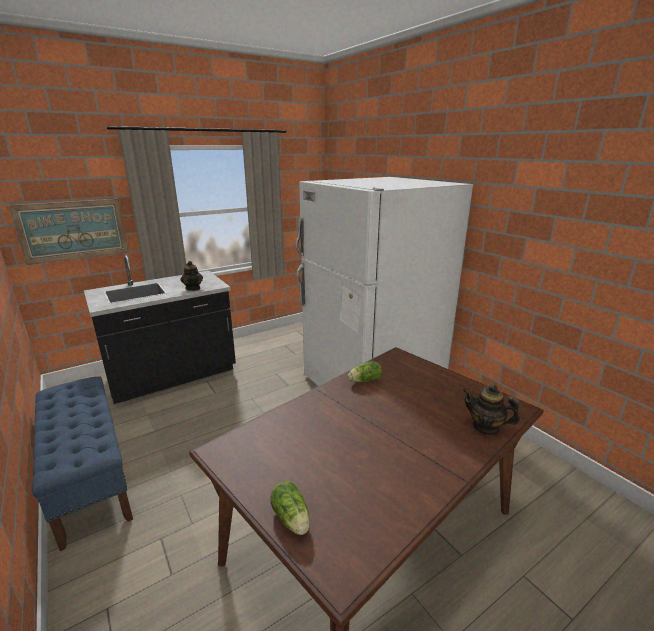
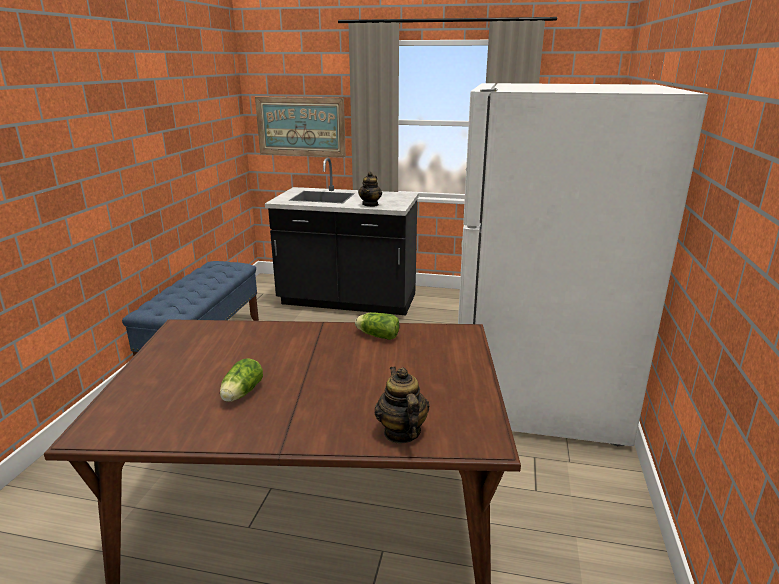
camera: 45 degrees right, 0 degrees up
lettuce [270,481,310,535] -> lettuce moved to [220,358,263,402]

